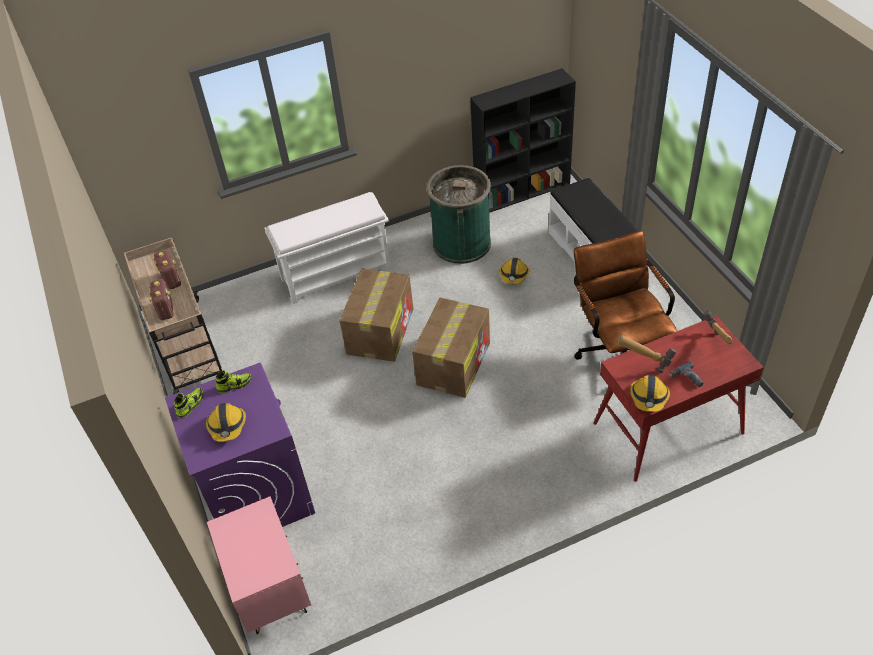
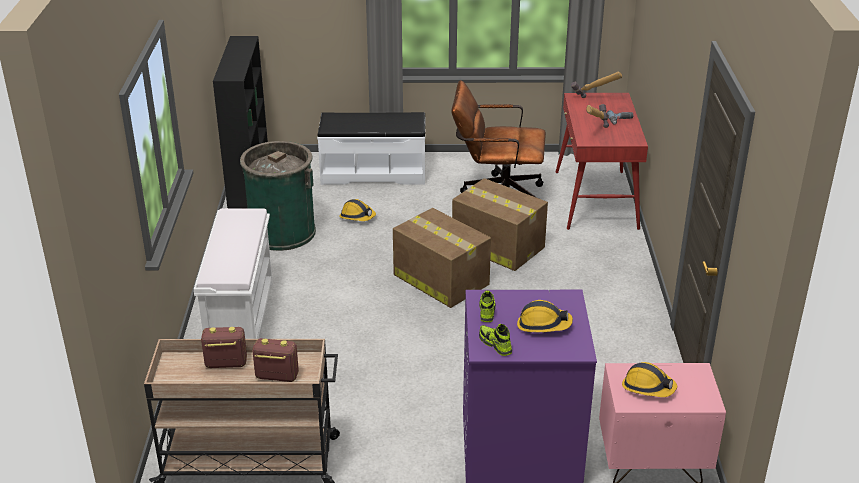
camera: 70 degrees left, 15 degrees down
cardboard box [339,269,413,362] -> cardboard box moved to [452,178,548,271]
hard hat [630,375,670,412] -> hard hat moved to [622,362,677,397]

